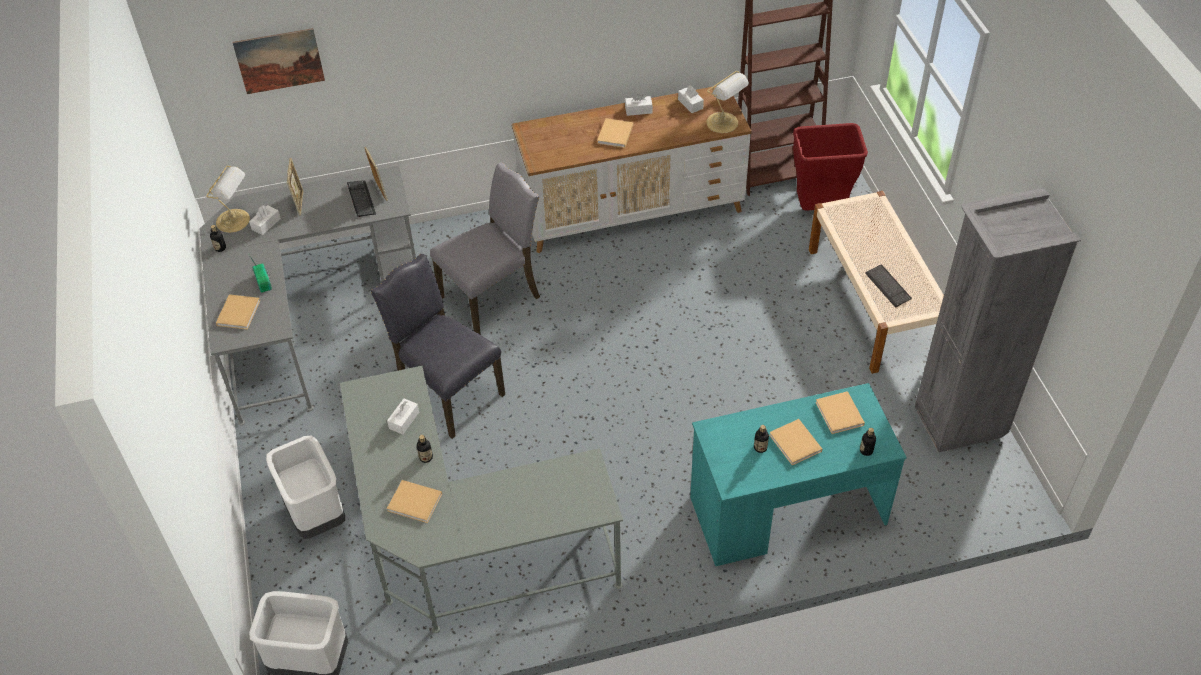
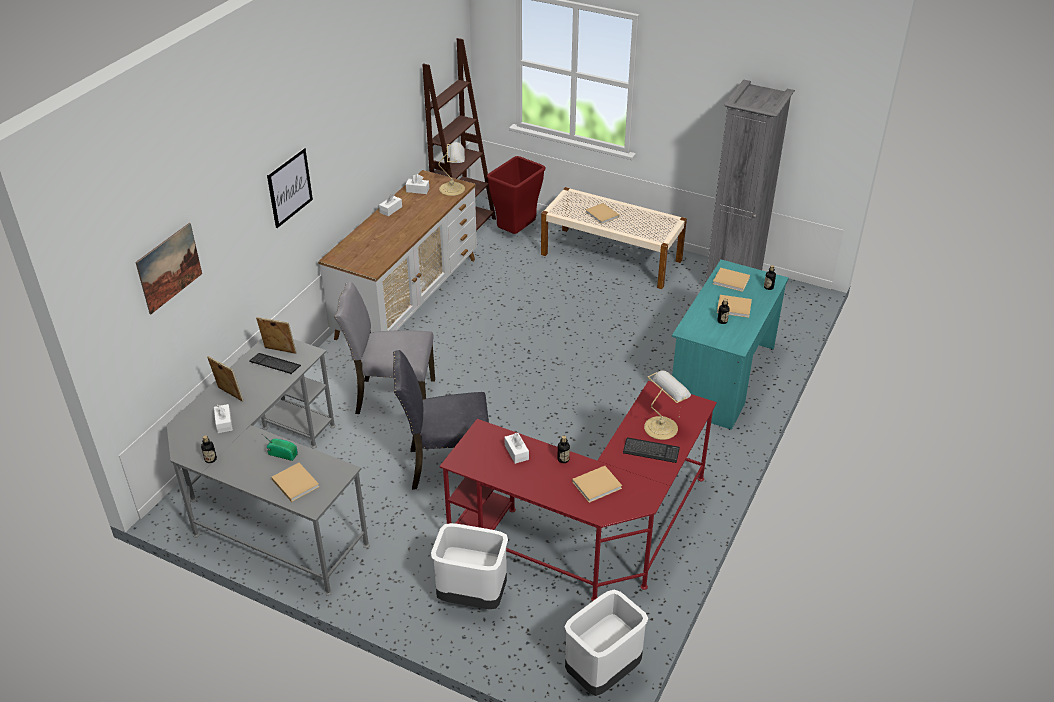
camera: 50 degrees left, 10 degrees down
table lamp [206,166,250,233] -> table lamp moved to [644,370,691,440]
grey desk [340,366,623,633] -> red desk [440,381,717,601]
grey chair [430,163,540,335] -> grey chair turned 90 degrees counterclockwise [334,282,435,414]
beige book [597,118,633,148] -> beige book moved to [585,203,619,224]
keyboard [865,264,912,308] -> keyboard moved to [623,437,680,463]
none -> picture [267,148,313,228]

